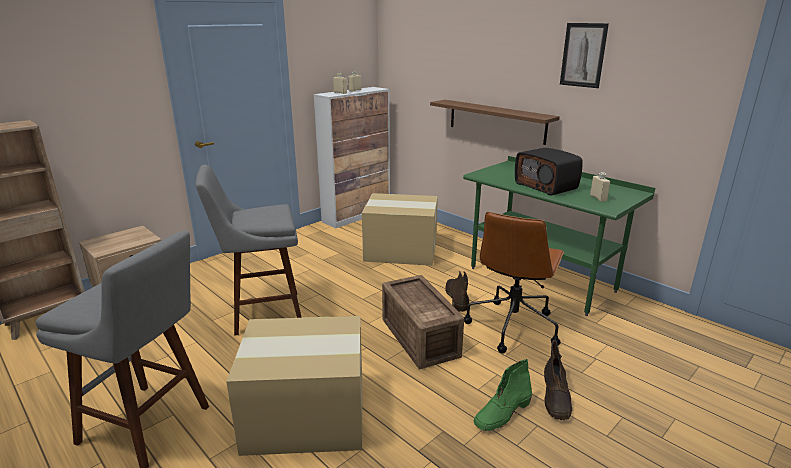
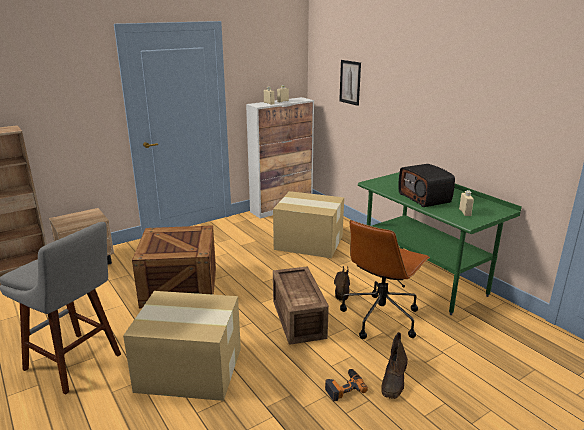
camera: 10 degrees right, 0 degrees up
grey stool [195,165,302,336] -> crate [132,225,216,308]
brown shelf [430,100,560,145] -> none
green boot [474,359,532,431] -> power drill [325,369,368,401]
picture [560,23,609,88] -> picture moved to [339,60,361,106]

